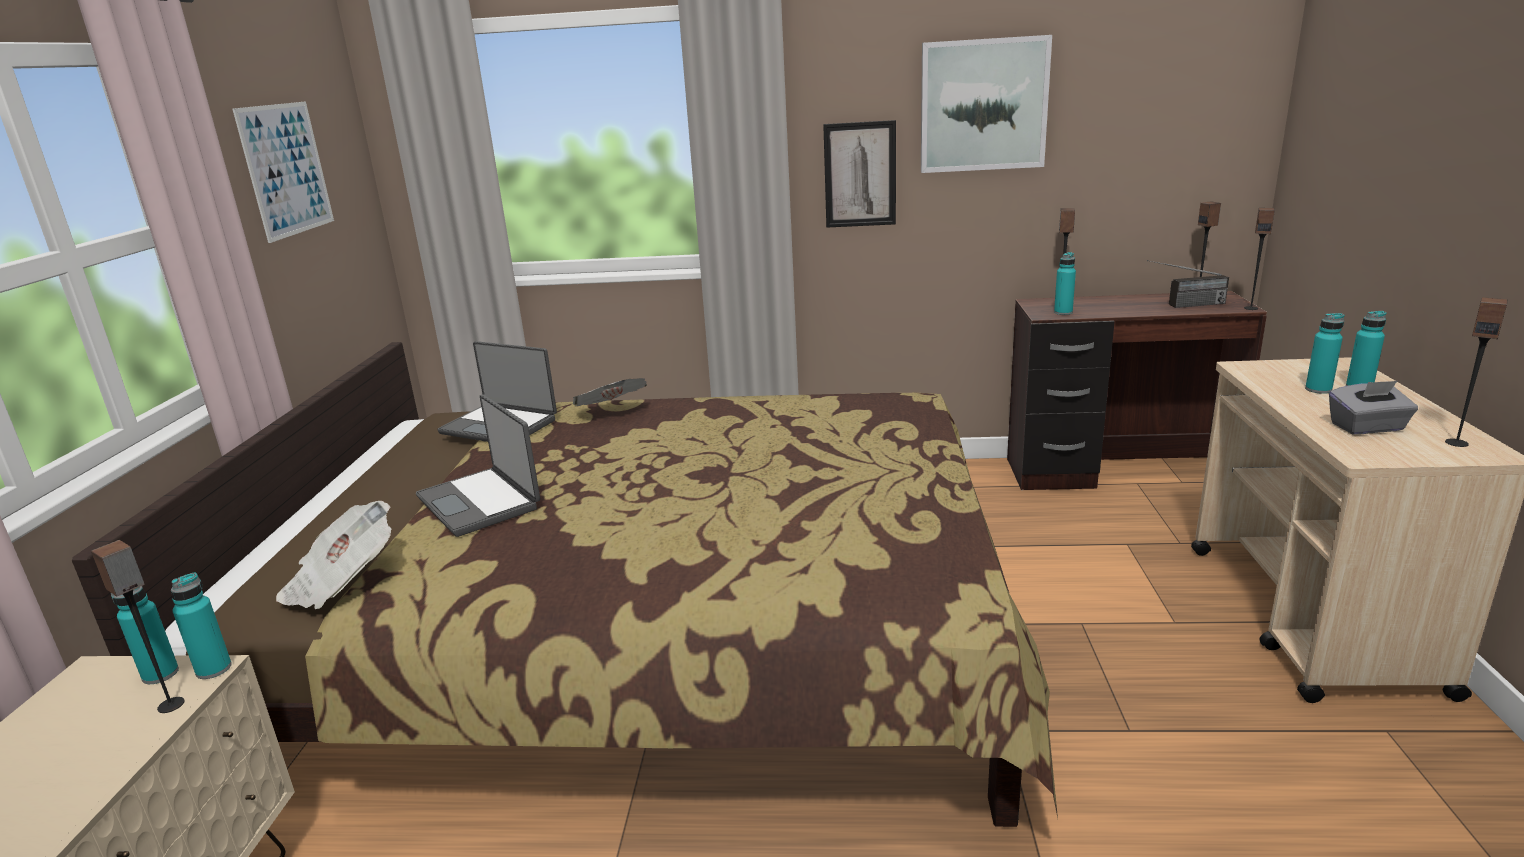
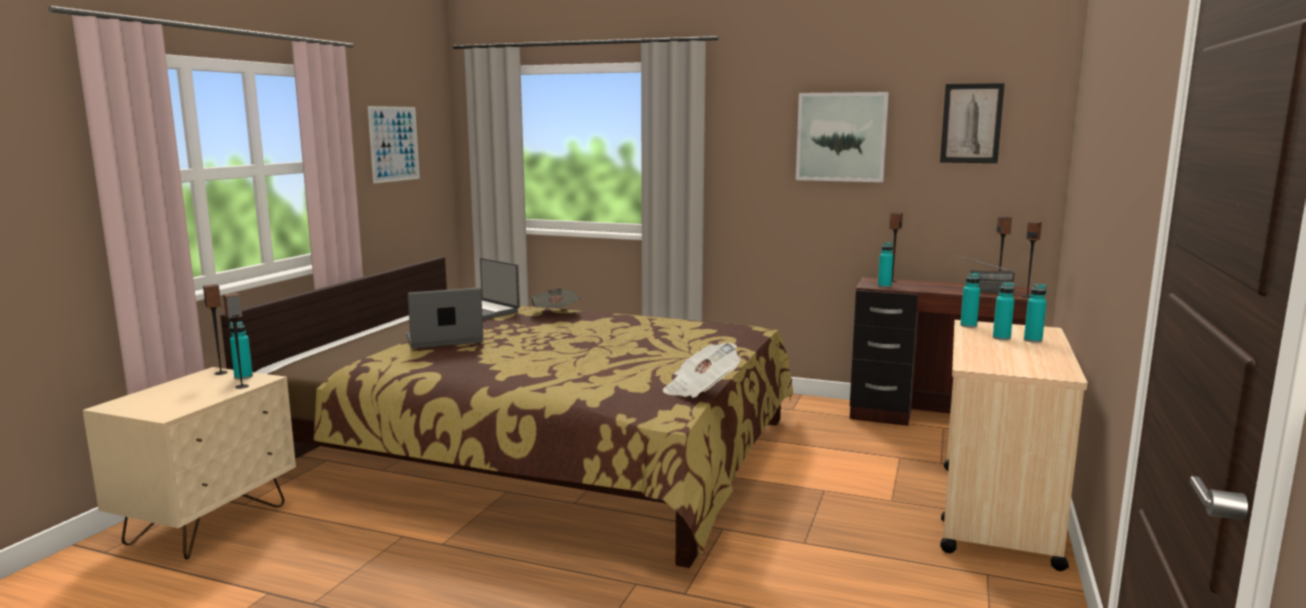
camera: 15 degrees right, 10 degrees down
turquoise bottle [171,573,232,679] -> turquoise bottle moved to [960,273,980,328]
newspaper [276,501,391,609] -> newspaper moved to [663,343,740,398]
laptop [416,394,540,537] -> laptop turned 90 degrees clockwise [407,288,483,349]
picture [823,120,896,228] -> picture moved to [940,83,1005,163]
grey tissue box [1329,381,1418,435] -> none
speaker [1445,297,1508,447] -> speaker moved to [203,284,228,375]

